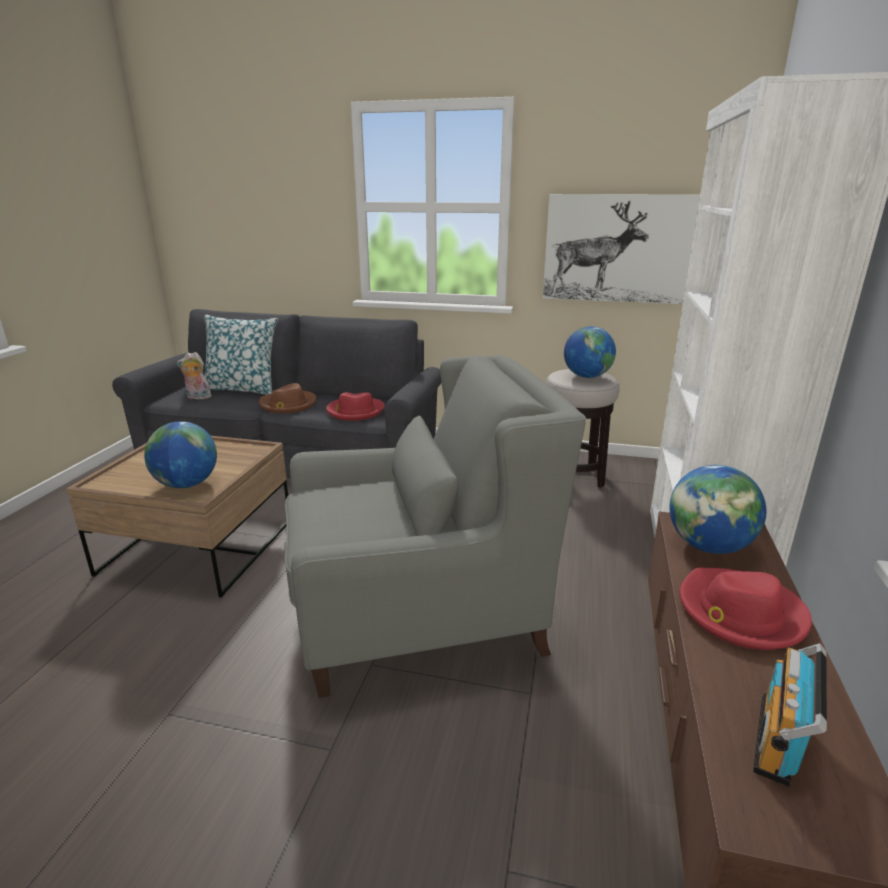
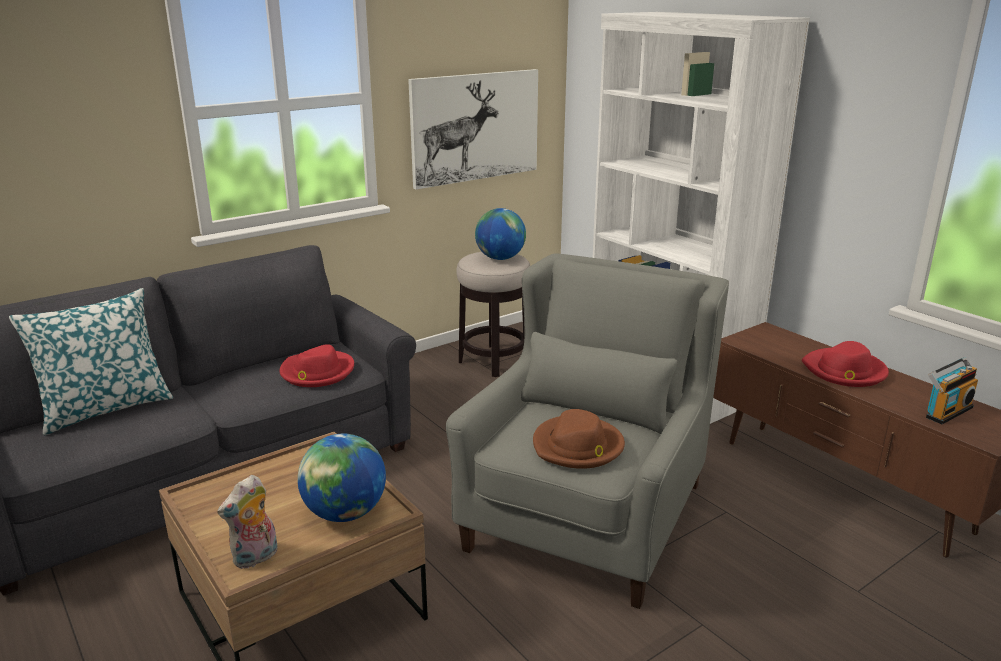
camera: 50 degrees left, 0 degrees up
plush toy [177,352,212,399] -> plush toy moved to [217,475,278,569]
brown hat [259,383,317,413] -> brown hat moved to [533,409,625,469]
globe [670,465,766,554] -> none
radio [753,643,827,787] -> radio turned 105 degrees counterclockwise [926,357,978,424]

